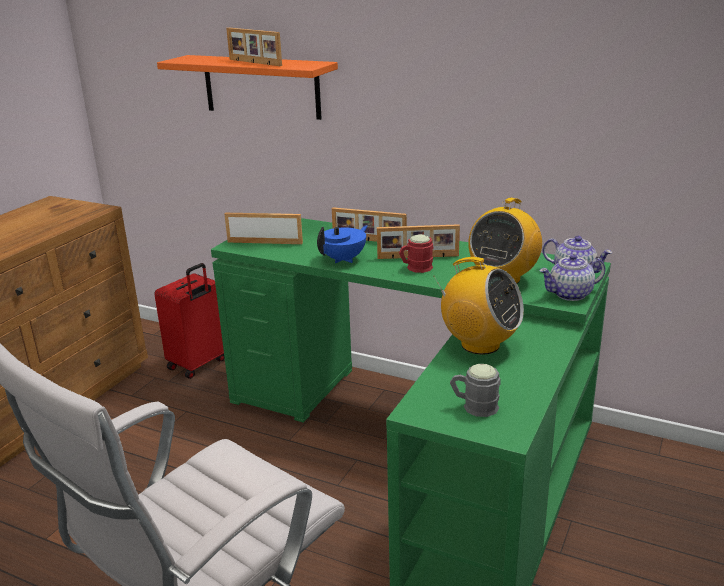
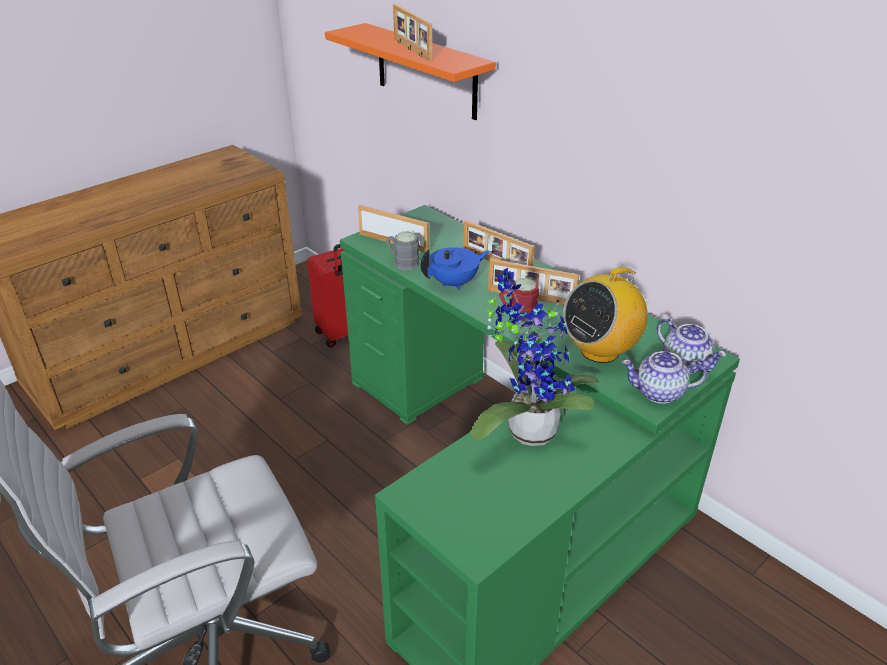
camera: 20 degrees right, 10 degrees up
radio [434,257,524,355] -> potted plant [470,268,599,446]
grey mug [450,364,501,417] -> grey mug moved to [386,231,420,270]

